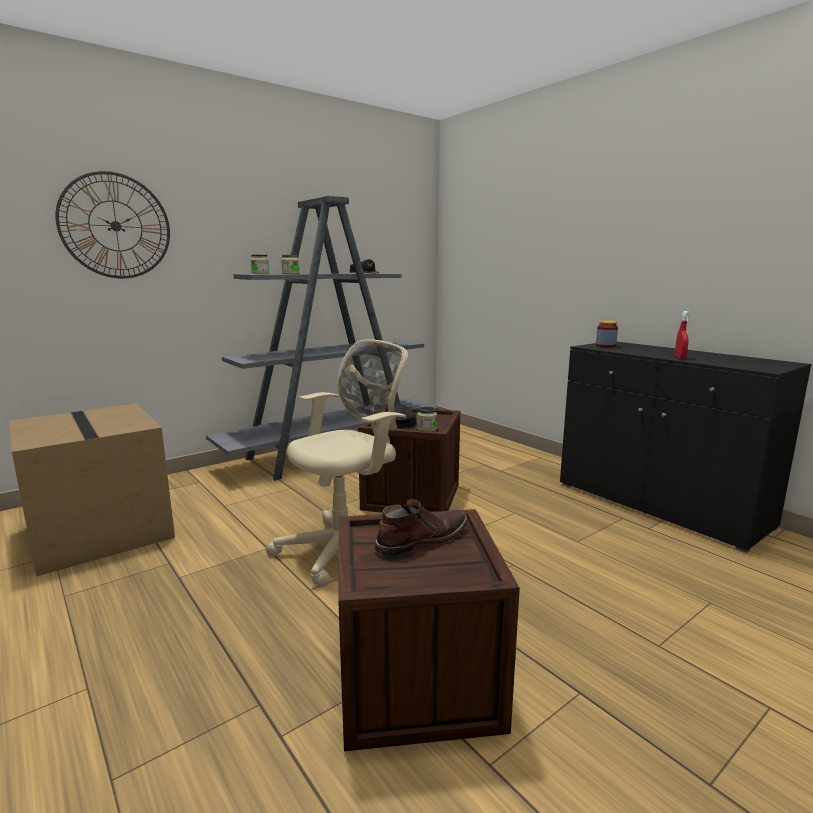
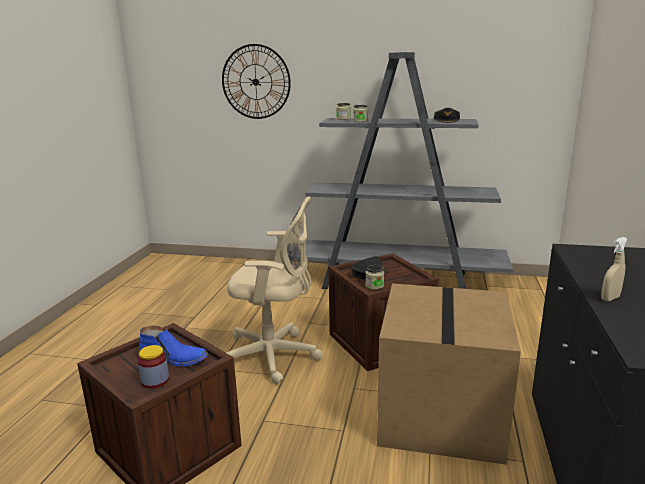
camera: 50 degrees right, 5 degrees up
cardboard box [9,403,175,577] -> cardboard box moved to [377,283,521,465]
brown boot [375,499,468,557] -> blue boot [138,326,208,367]
jar [596,321,618,348] -> jar moved to [137,345,169,389]
red spray bottle [675,311,690,359] -> beige spray bottle [601,237,628,301]

